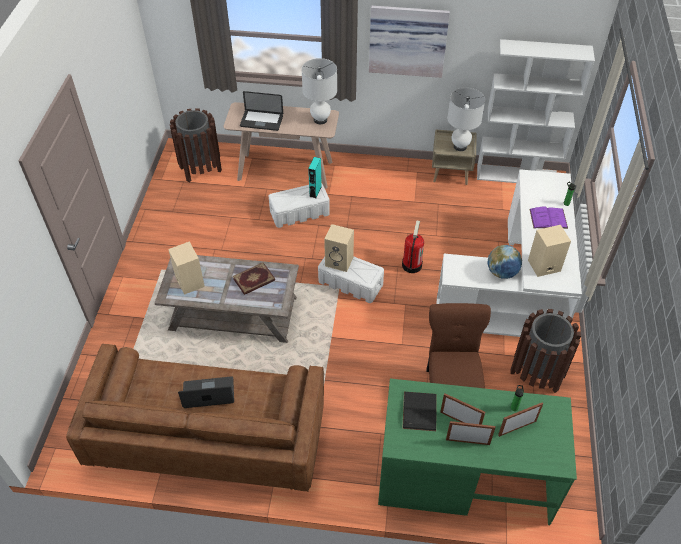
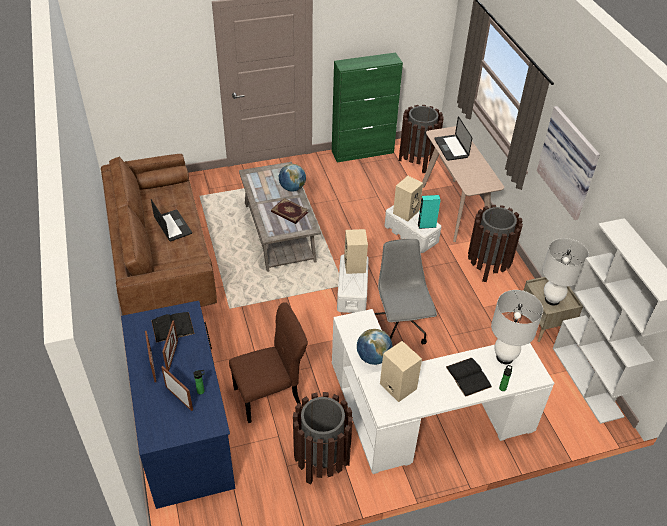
camera: 65 degrees right, 5 degrees down
beige speaker [168,241,205,295] -> beige speaker moved to [393,176,423,221]
white table lamp [302,58,337,124] -> white table lamp moved to [491,290,543,364]
green desk [378,379,577,525] -> blue desk [121,301,235,509]
fire extinguisher [402,220,424,273] -> grey office chair [374,239,437,344]
purple book [530,206,568,229] -> black book [446,358,492,397]
none -> globe [279,164,306,191]
none -> green cabinet [332,52,403,163]
none -> brown trash can [468,205,523,282]

